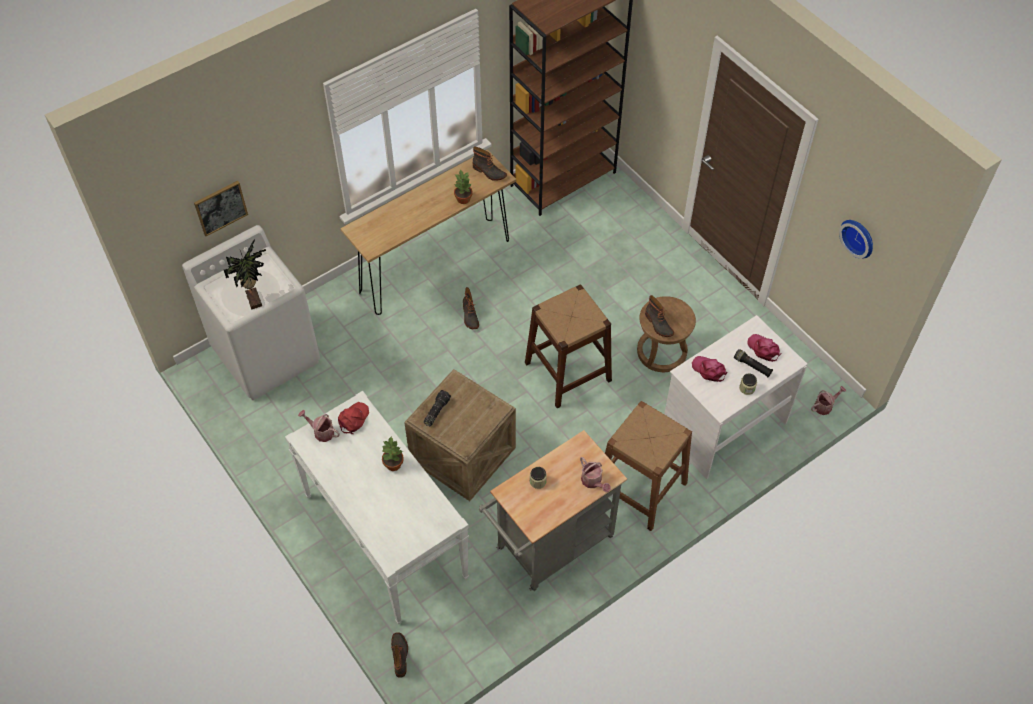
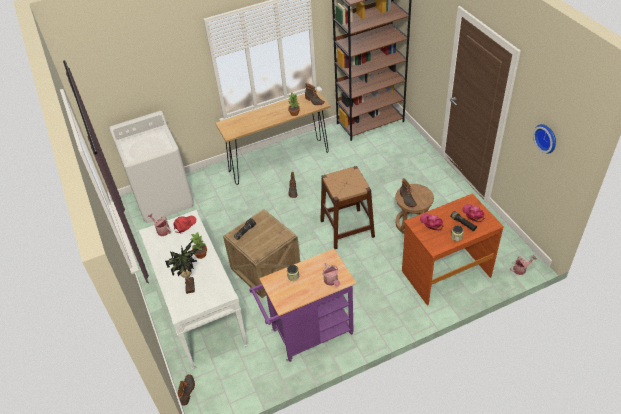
camera: 15 degrees right, 10 degrees down
picture [194,181,248,236] -> none
potted plant [224,239,266,309] -> potted plant moved to [165,240,199,294]
grey cart [479,430,627,591] -> purple cart [249,249,357,362]
brown stool [605,401,692,531] -> none
white desk [664,315,807,479] -> brown desk [402,194,504,306]

